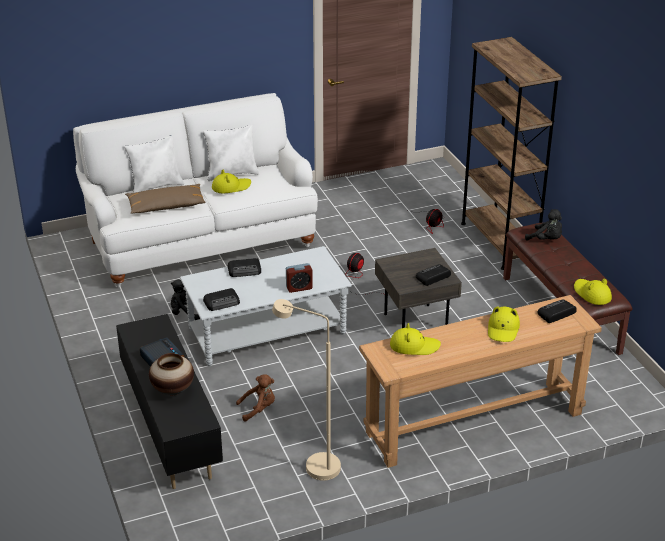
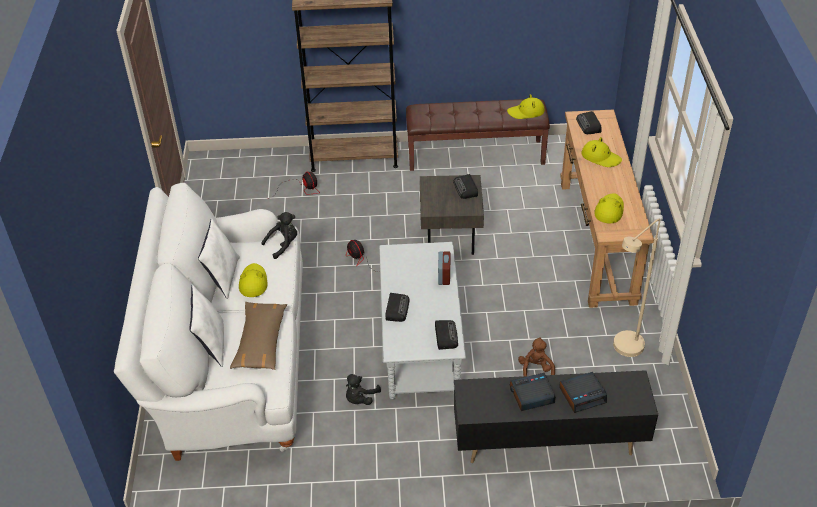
camera: 70 degrees left, 10 degrees up
vase [149,353,194,395] -> alarm clock [559,372,607,413]
black plush toy [525,209,562,241] -> black plush toy moved to [261,212,297,259]

